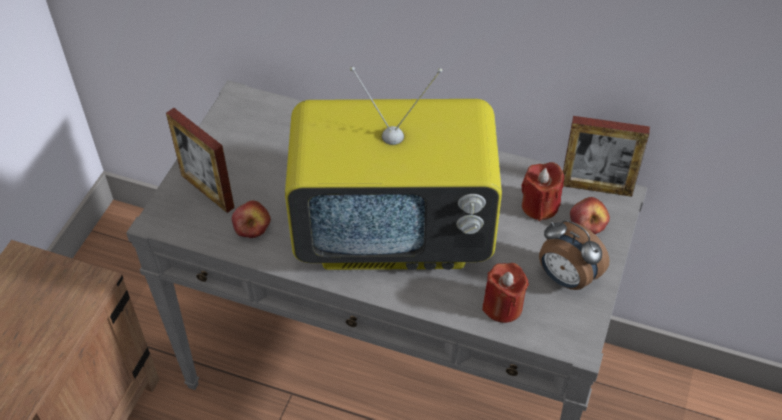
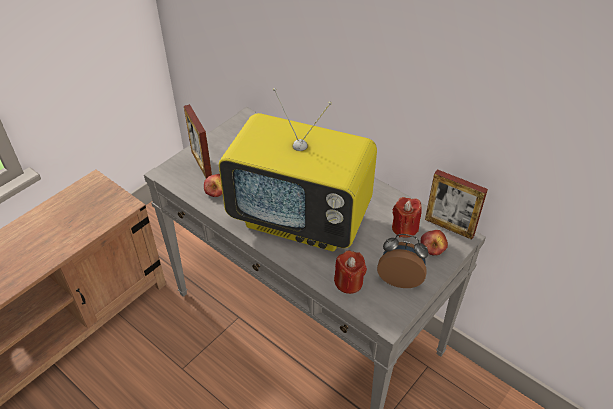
camera: 20 degrees right, 5 degrees down
alarm clock [539,220,610,290] -> alarm clock turned 135 degrees clockwise [377,234,428,288]

